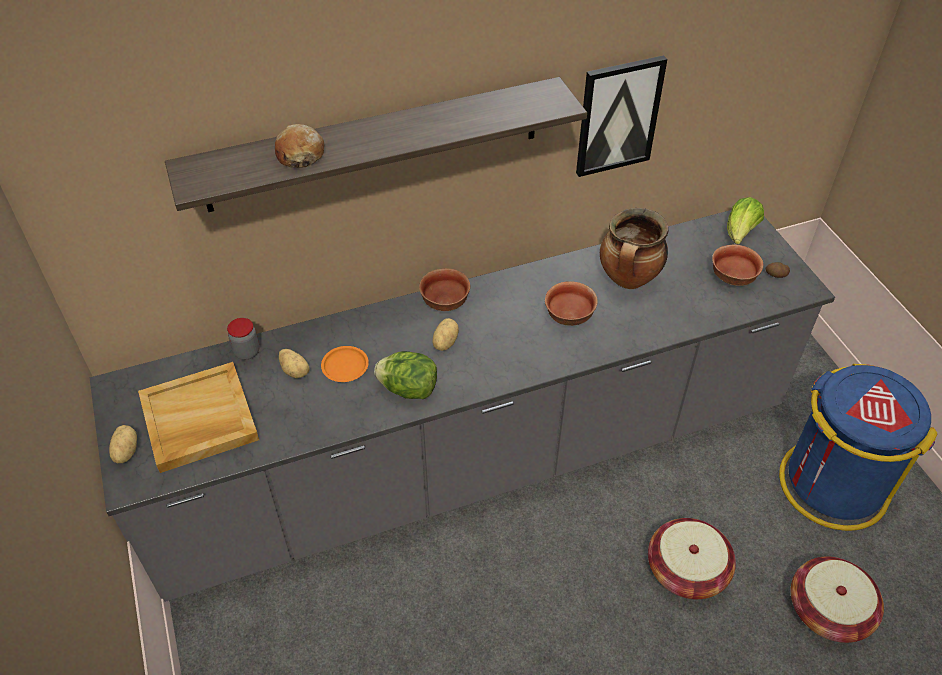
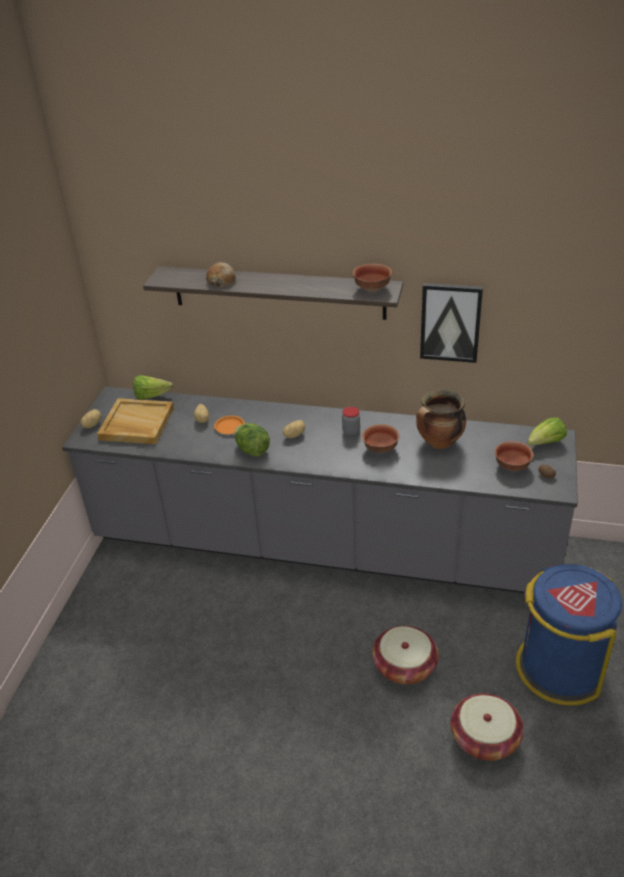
camera: 35 degrees right, 10 degrees down
jar [227,318,260,360] -> jar moved to [342,407,360,436]
bowl [419,268,470,311] -> bowl moved to [353,264,392,292]
none -> lettuce [133,375,173,400]

